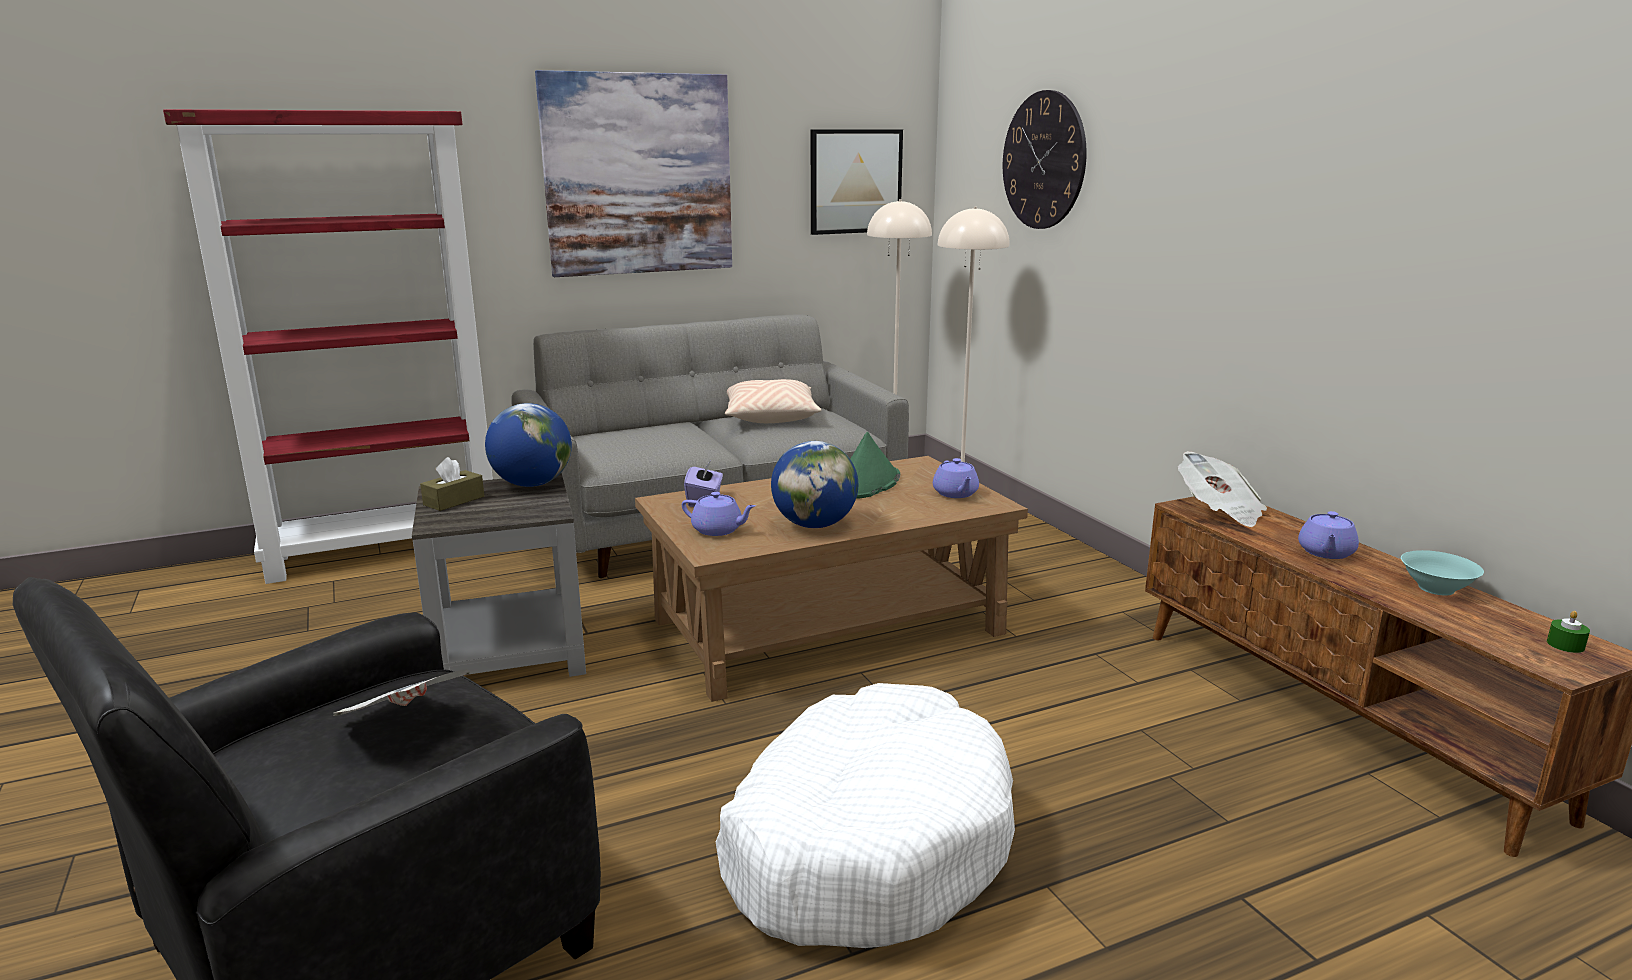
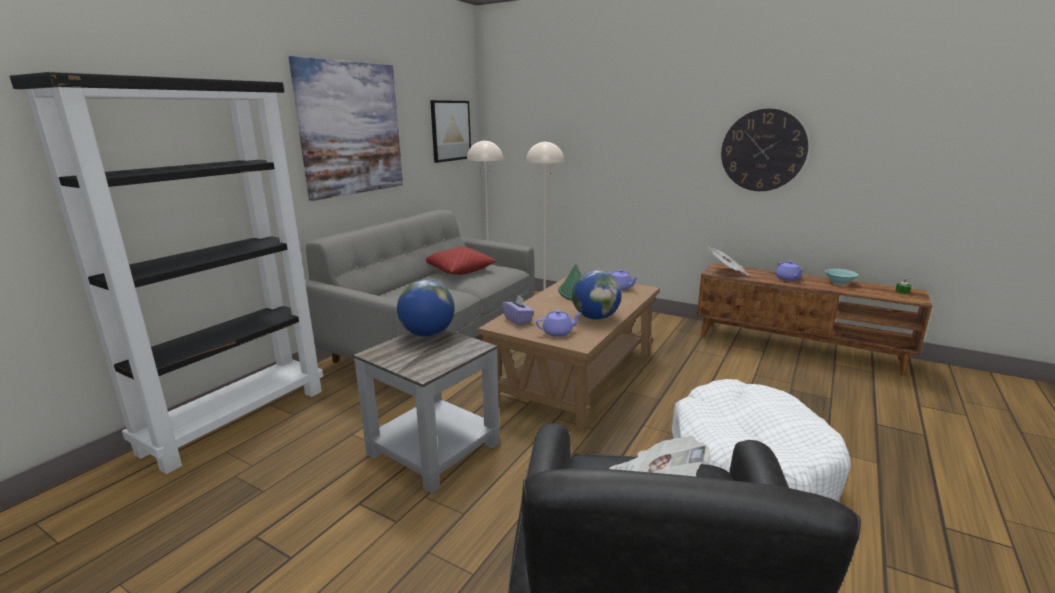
camera: 35 degrees left, 0 degrees up
red bookcase [163,109,493,584] -> black bookcase [9,72,323,474]
brown tissue box [420,457,484,511] -> none
beige pillow [725,379,821,423] -> red pillow [426,247,496,275]
wall clock [1003,90,1087,229] -> wall clock moved to [721,109,808,191]

